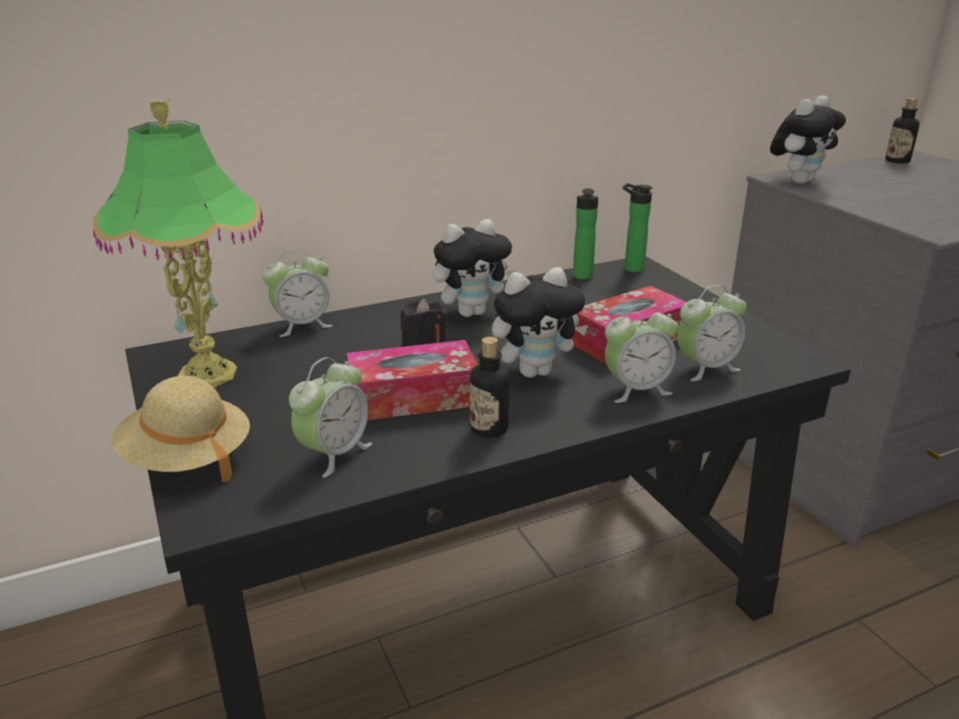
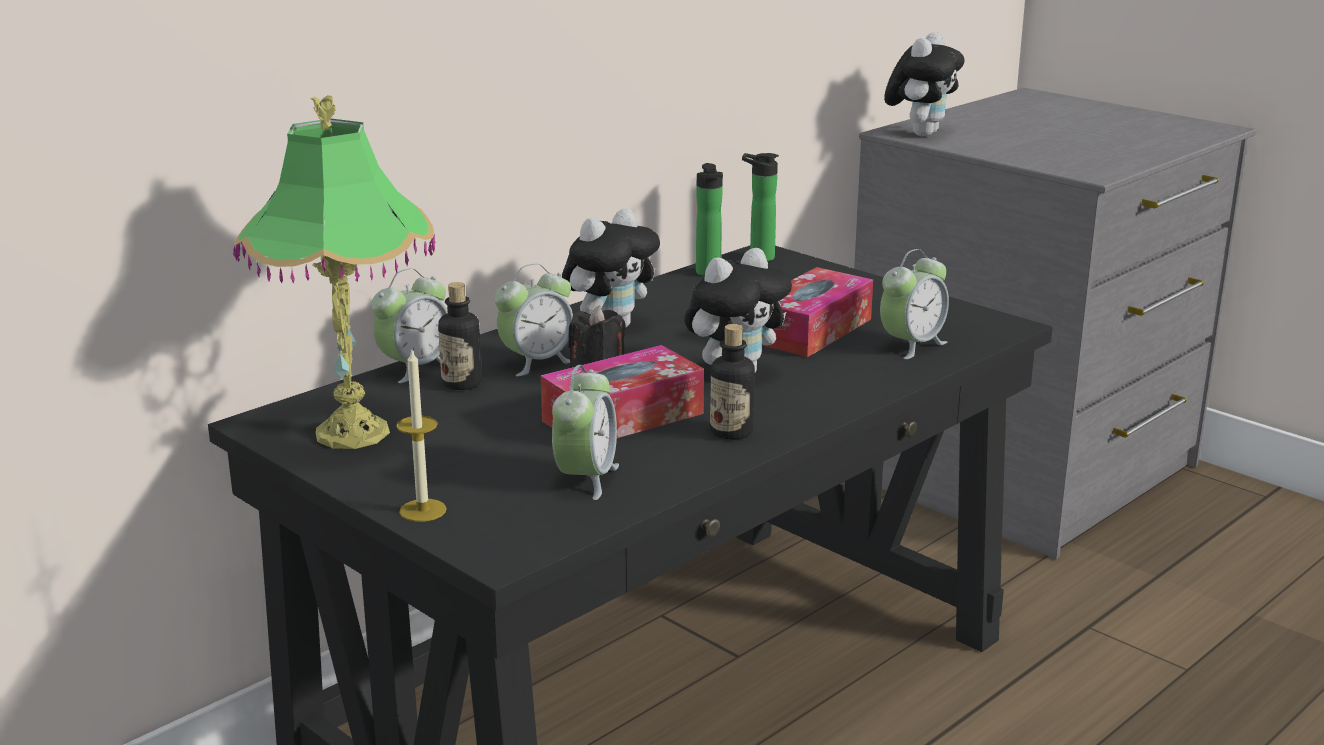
camera: 20 degrees left, 5 degrees down
beige hat [112,376,250,482] -> candle [396,350,447,522]
alarm clock [605,303,678,403] -> alarm clock moved to [494,264,573,376]
bottle [885,98,920,164] -> bottle moved to [438,282,482,390]

